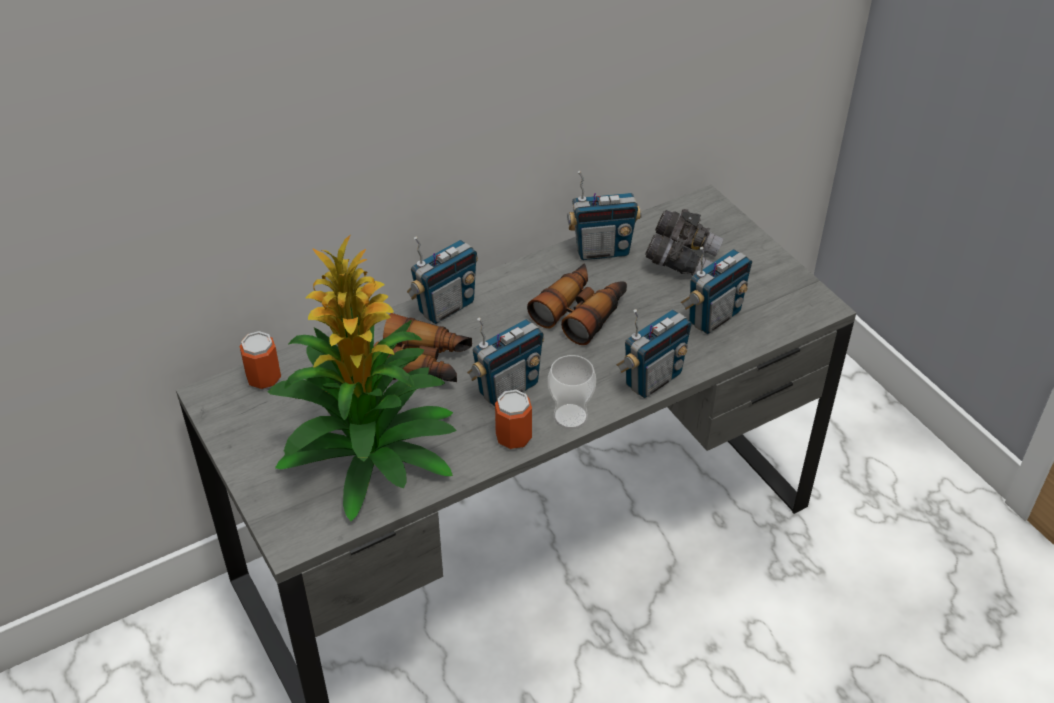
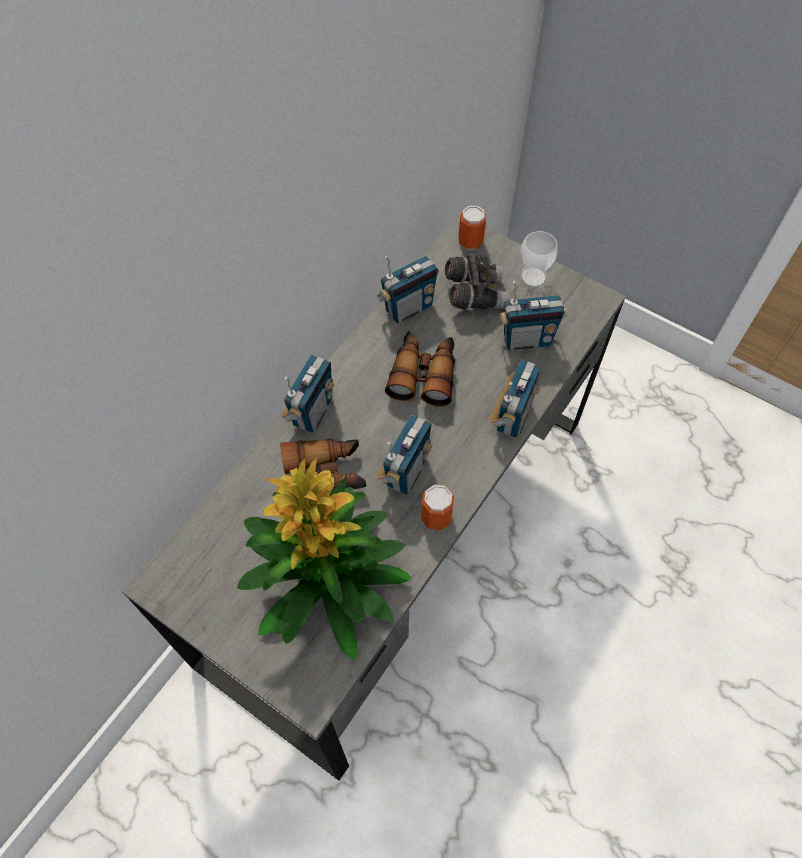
camera: 25 degrees left, 15 degrees up
can [239,331,281,390] -> can moved to [459,206,486,250]
cup [548,355,596,429] -> cup moved to [521,231,558,288]
radio [681,247,752,334] -> radio turned 60 degrees clockwise [498,281,567,350]

